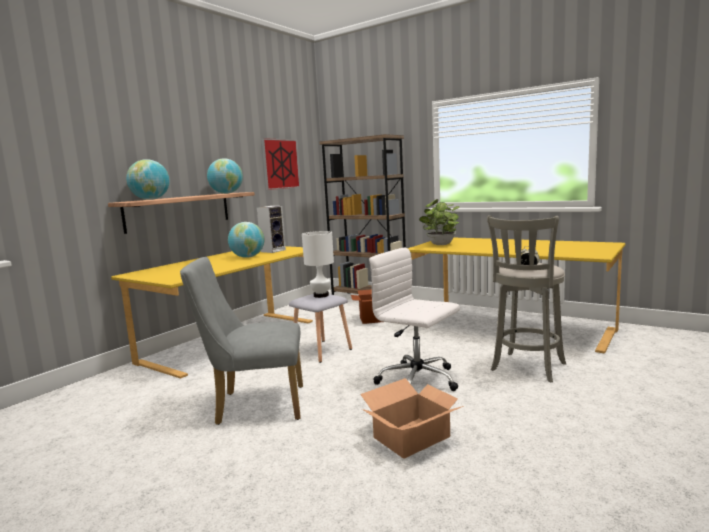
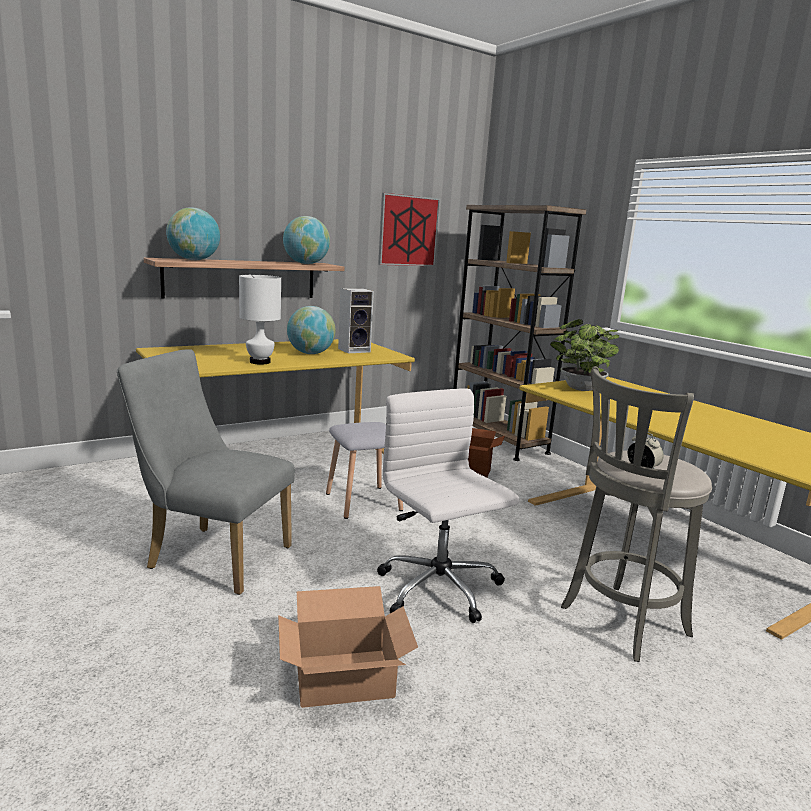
camera: 20 degrees right, 5 degrees up
white table lamp [302,231,334,298] -> white table lamp moved to [239,275,281,365]

